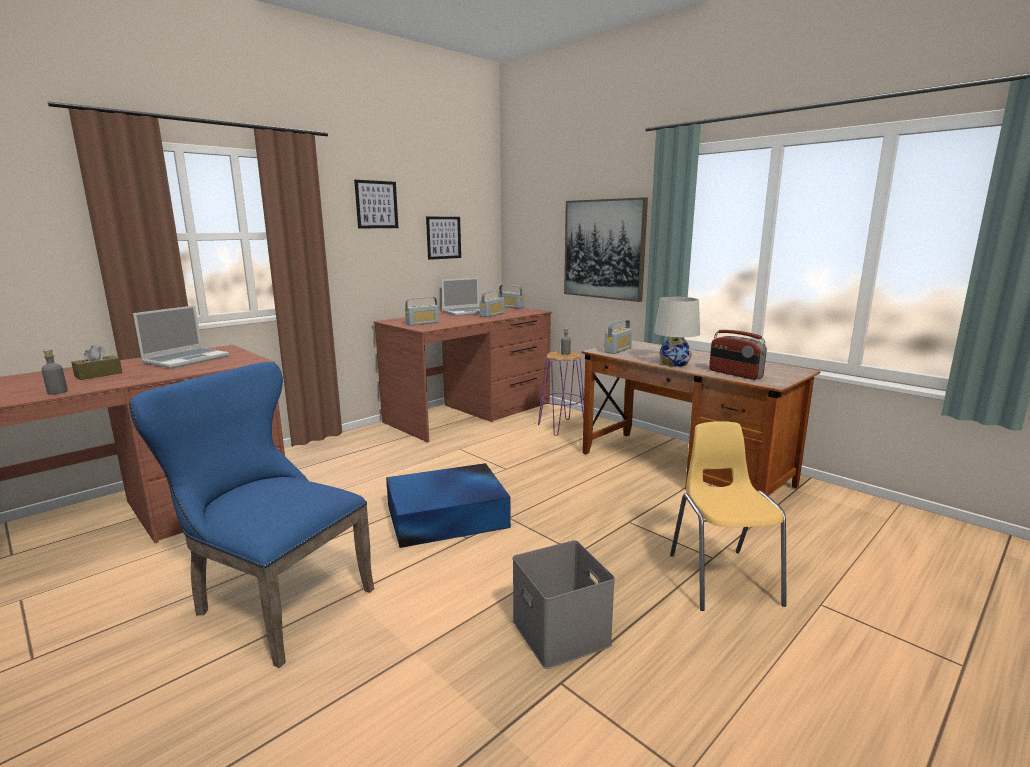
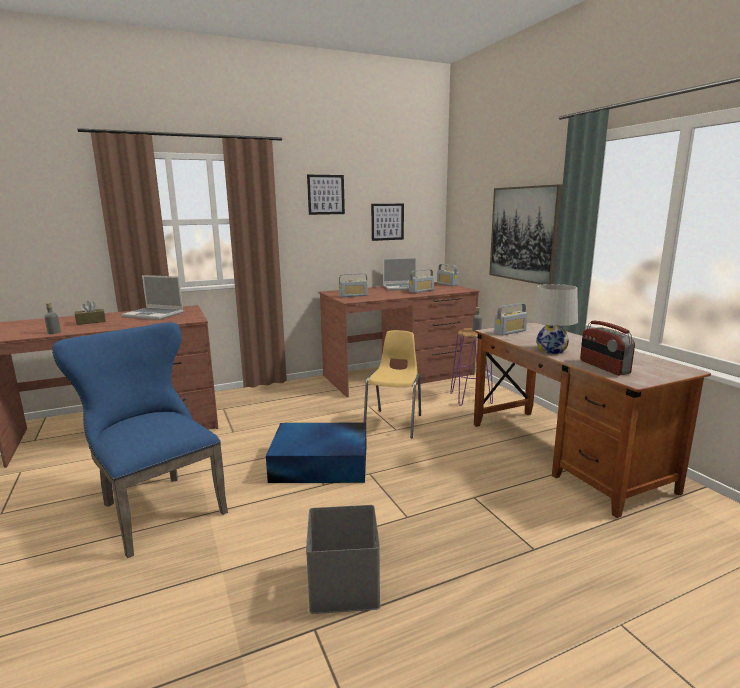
camera: 20 degrees right, 0 degrees up
laptop [133,305,229,369] -> laptop turned 60 degrees clockwise [121,275,183,320]
yellow chair [670,421,787,611] -> yellow chair moved to [364,330,421,438]

